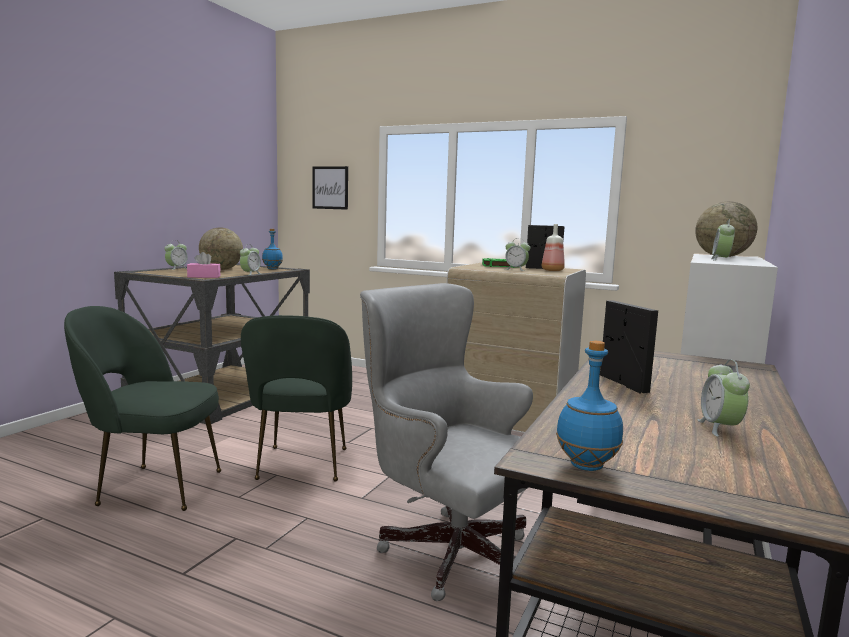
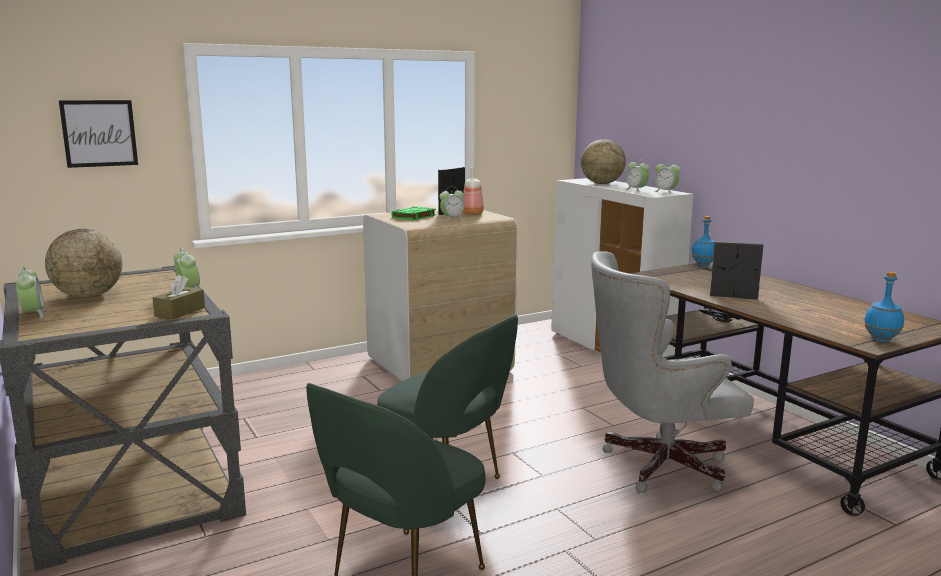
camera: 55 degrees left, 5 degrees up
pink tissue box [187,252,221,278] -> brown tissue box [153,275,205,319]
blue bottle [262,229,283,269] -> blue bottle moved to [691,216,715,266]
alarm clock [697,359,750,437] -> alarm clock moved to [654,161,680,194]

